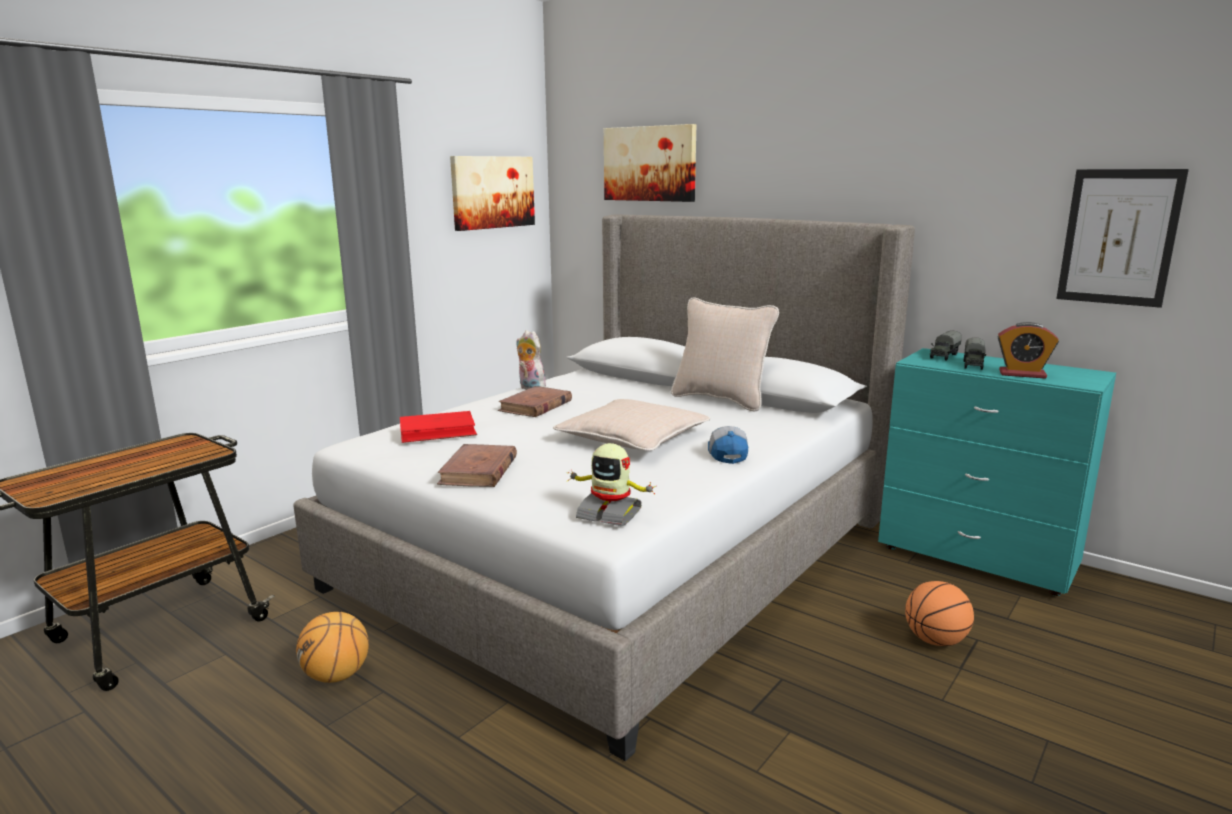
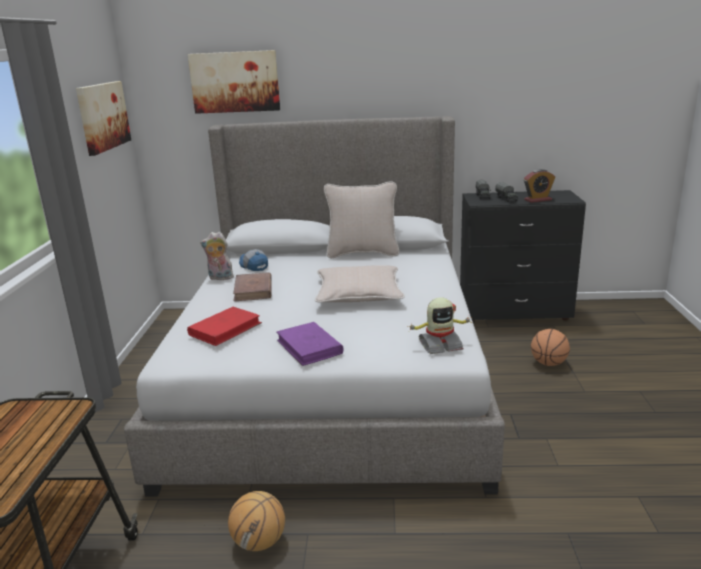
camera: 35 degrees left, 5 degrees up
brown book [437,444,517,487] -> purple book [277,322,344,366]
cap [708,426,748,464] -> cap moved to [239,249,268,271]
turquoise dresser [878,348,1116,596] -> black dresser [460,190,586,322]
picture [1056,169,1189,308] -> none

